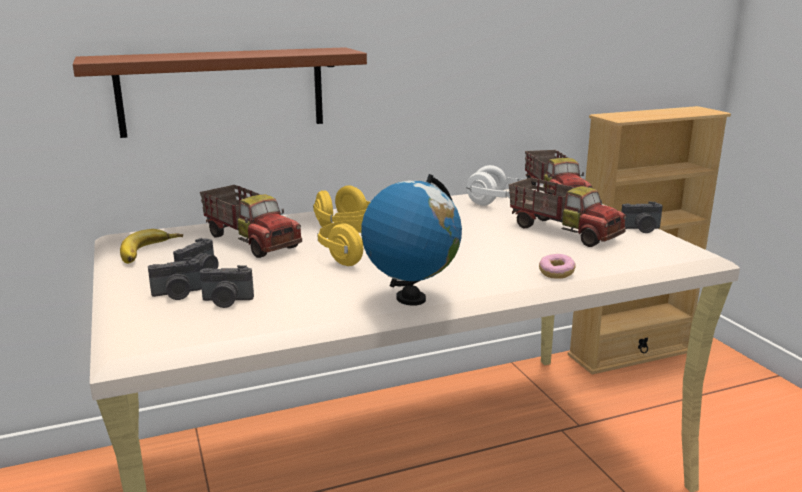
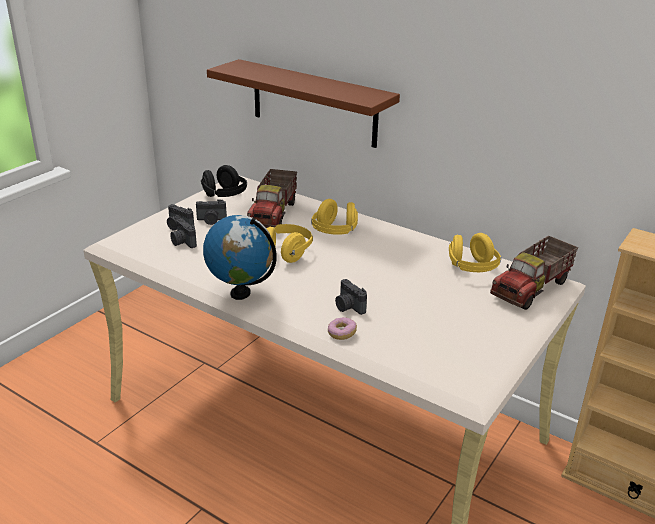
camera: 55 degrees right, 10 degrees up
banana [120,229,183,264] -> black headphones [201,165,247,197]
white headphones [467,165,524,206] -> yellow headphones [449,233,501,272]
toy truck [509,178,627,247] -> none
camera [621,202,663,233] -> camera moved to [335,279,367,315]

